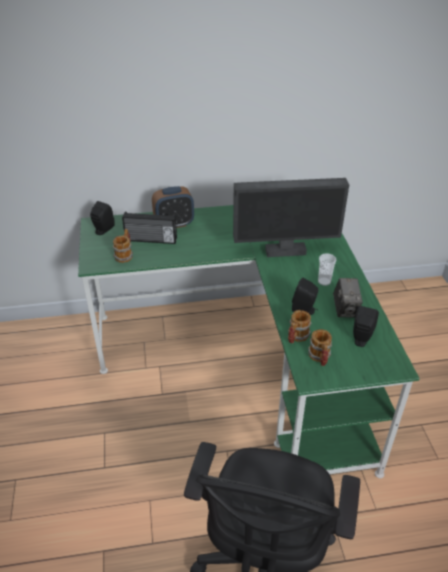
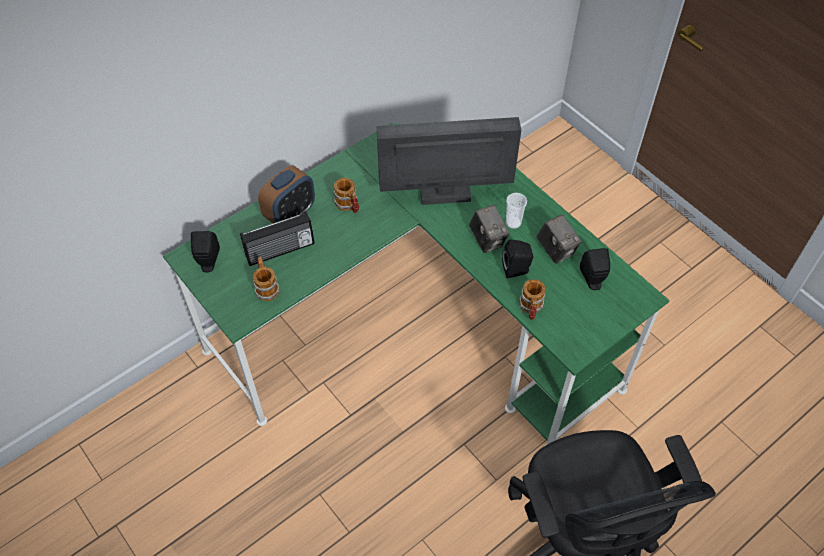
camera: 30 degrees left, 15 degrees up
monitor [233,178,349,257] -> monitor turned 150 degrees counterclockwise [377,117,521,205]
mug [308,329,332,366] -> mug moved to [333,178,359,213]
none -> camera [469,205,510,253]

